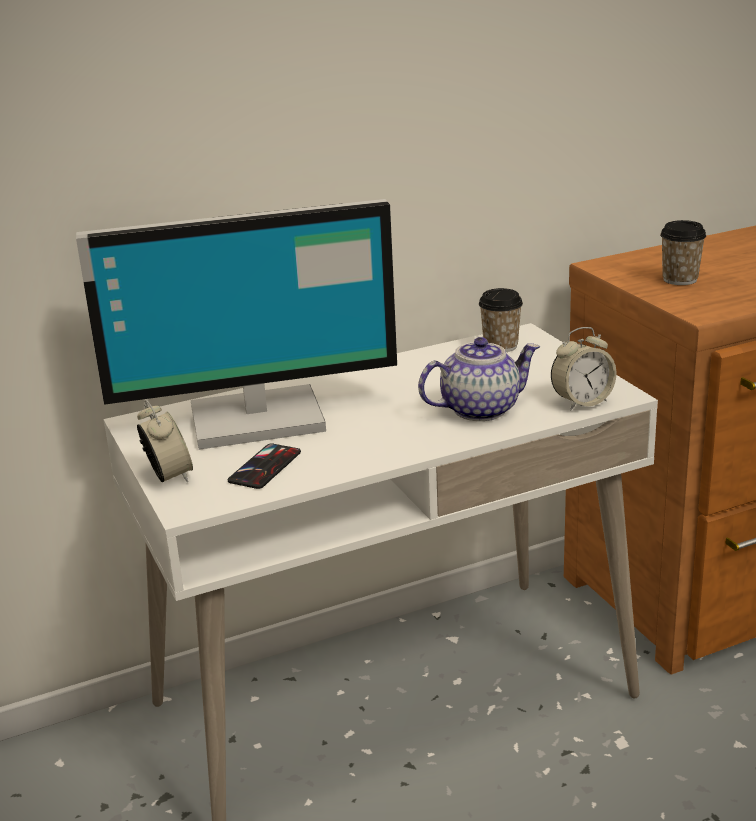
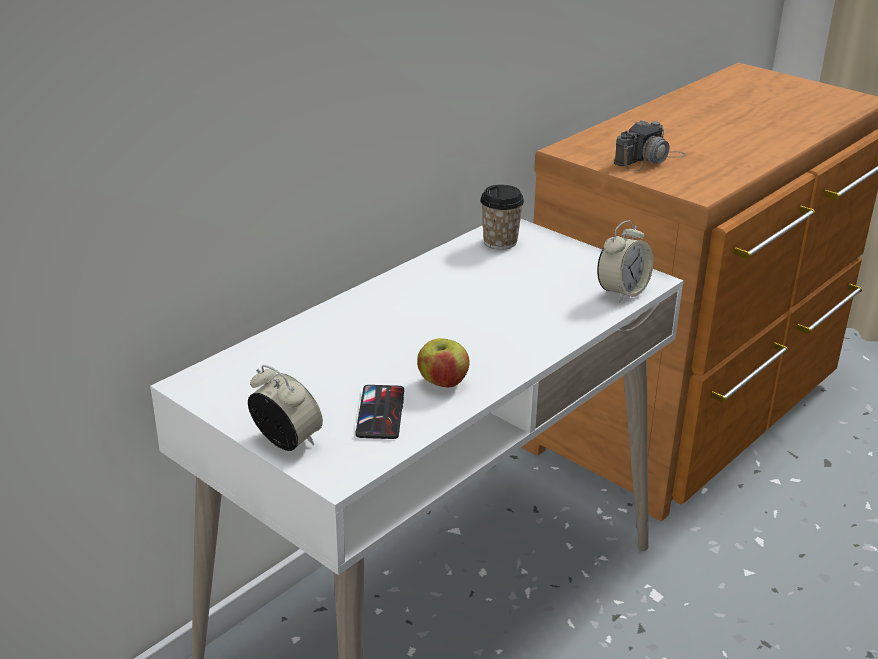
camera: 25 degrees left, 5 degrees up
monitor [76,199,397,450] -> none
teapot [418,337,540,421] -> none
cup [660,220,706,285] -> camera [614,120,687,172]
none -> apple [417,338,470,387]

